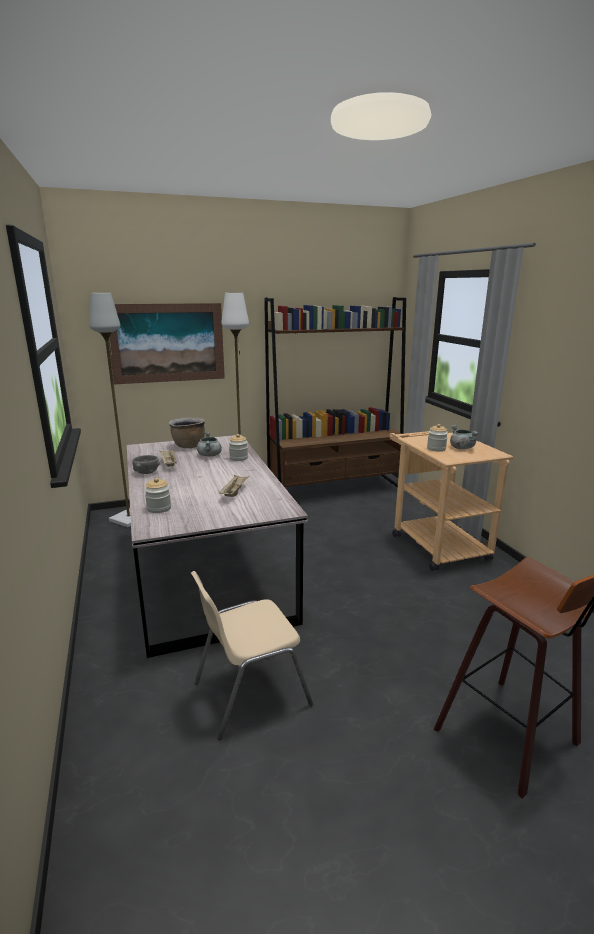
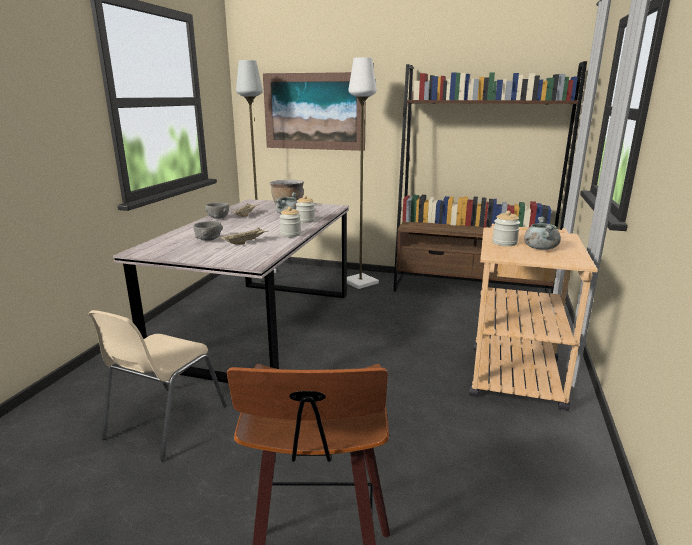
camera: 35 degrees right, 0 degrees up
jar [144,478,171,513] -> jar moved to [279,207,301,237]
beige chair [191,571,313,740] -> beige chair turned 75 degrees counterclockwise [88,310,227,461]
none -> grey bowl [193,221,223,241]

